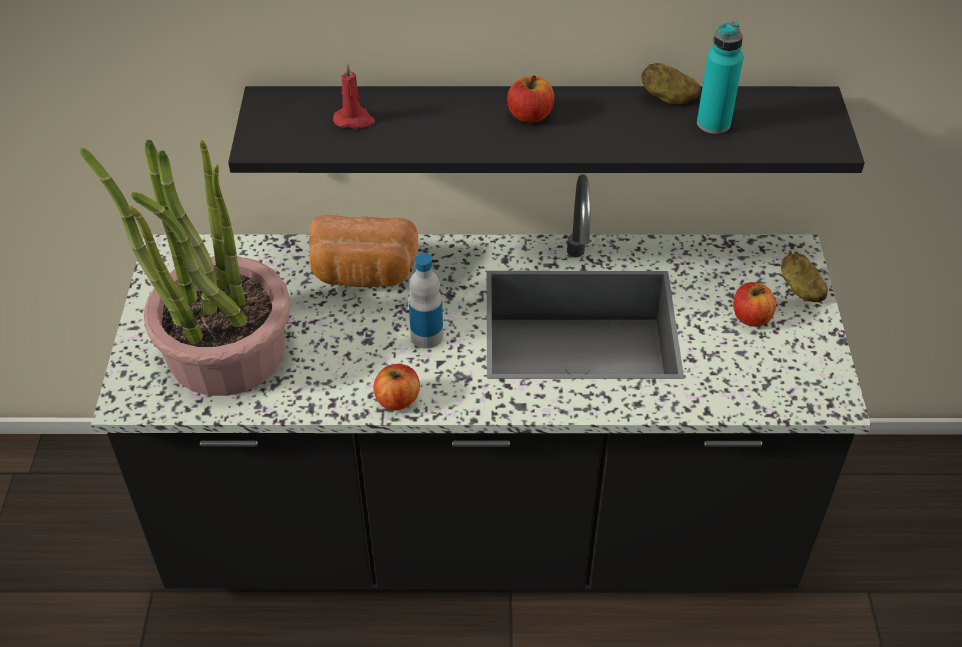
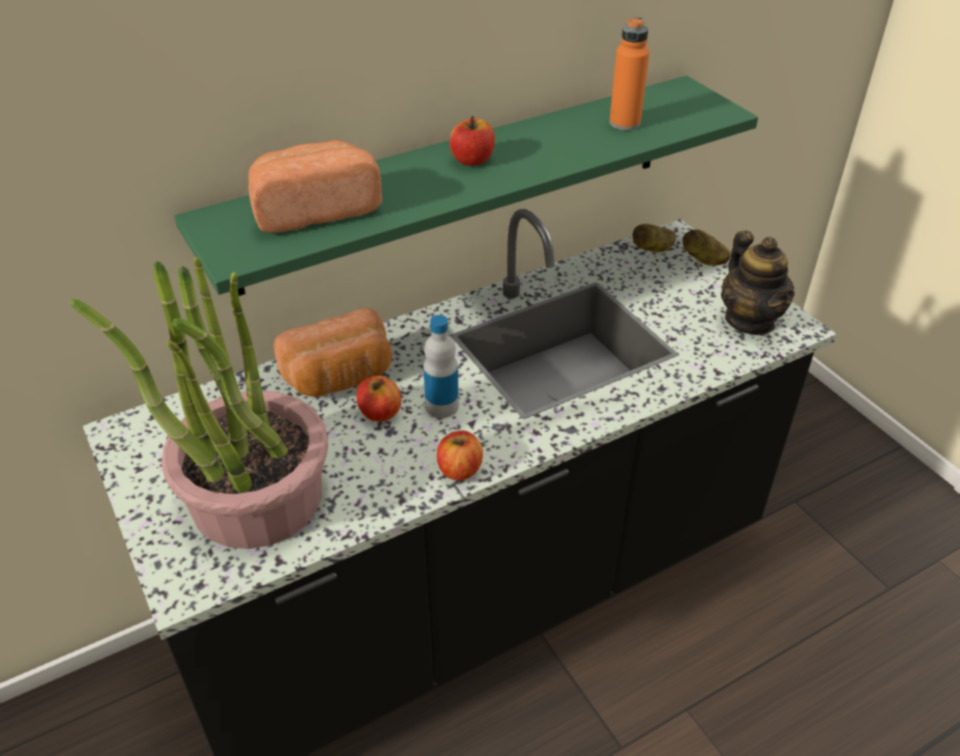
camera: 30 degrees left, 5 degrees down
black shelf [228,86,865,173] -> green shelf [174,76,758,296]
red candle [333,63,375,129] -> bread [249,140,382,233]
potato [641,63,700,104] -> potato moved to [633,224,676,253]
turquoise bottle [697,22,743,134] -> orange bottle [609,16,650,130]
apple [733,282,776,327] -> apple moved to [356,376,401,422]
none -> teapot [721,231,795,335]

